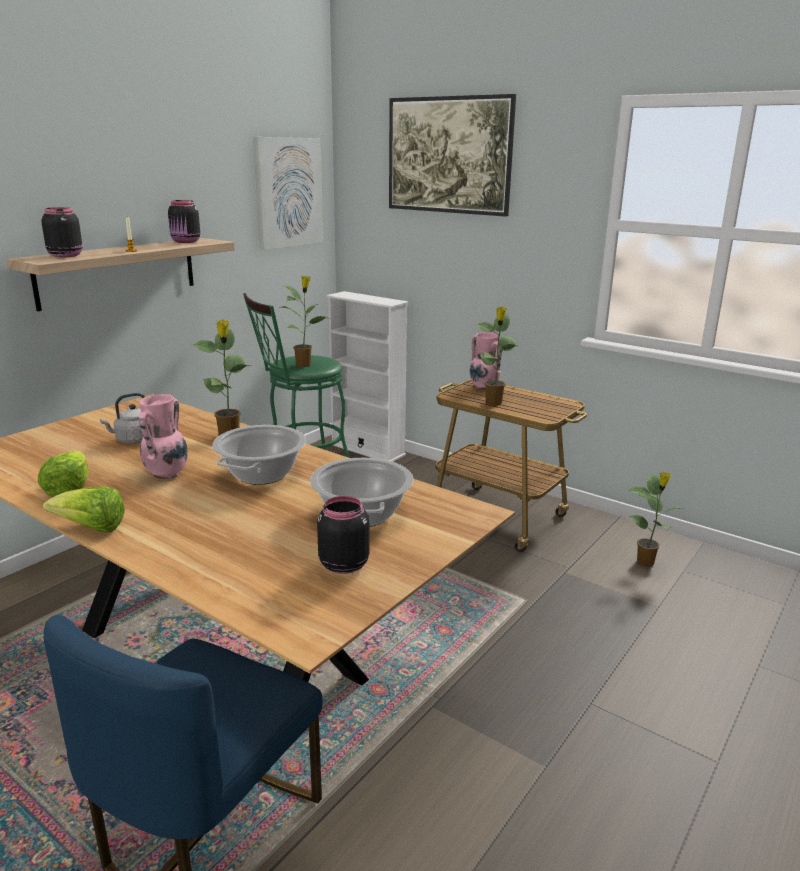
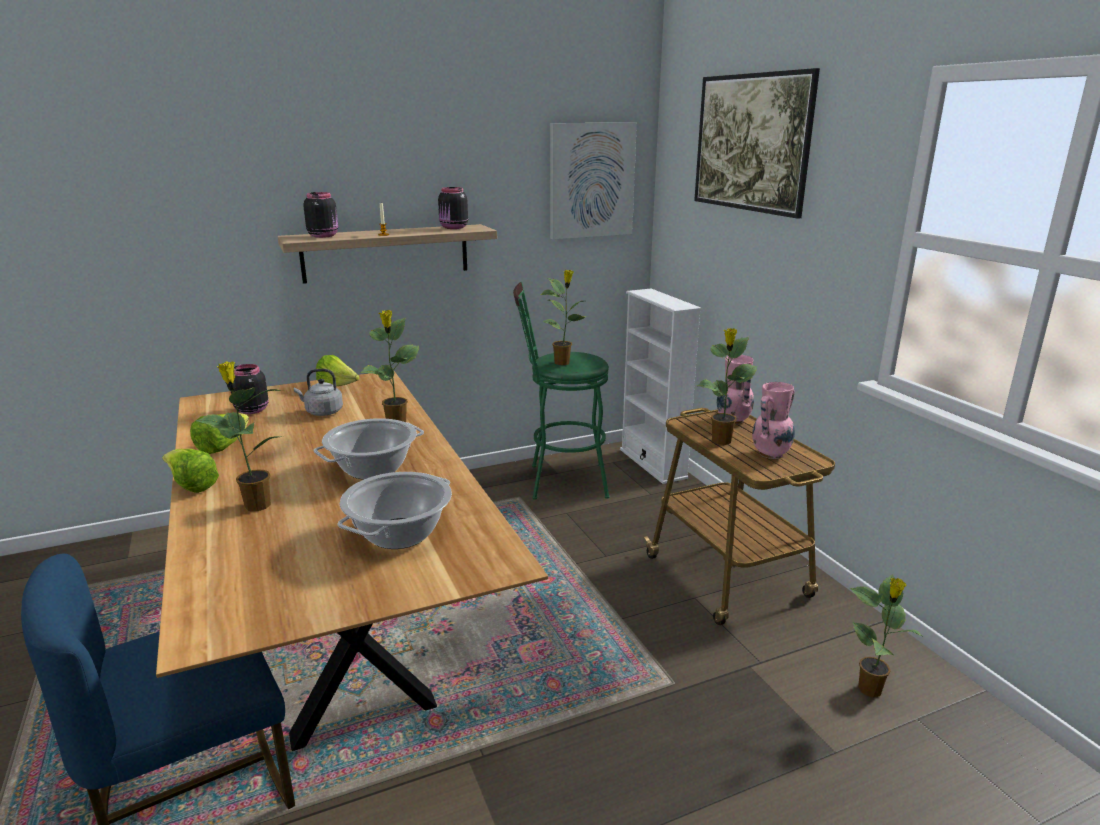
camera: 30 degrees right, 0 degrees up
pink vase [138,394,188,480] -> pink vase moved to [752,382,795,459]
black jar [317,496,370,574] -> black jar moved to [231,364,269,414]
none -> potted plant [196,361,284,511]
none -> lettuce [316,355,360,386]

